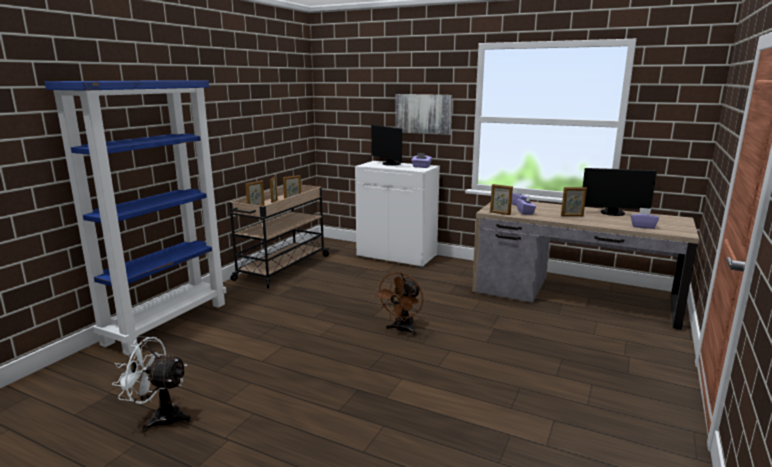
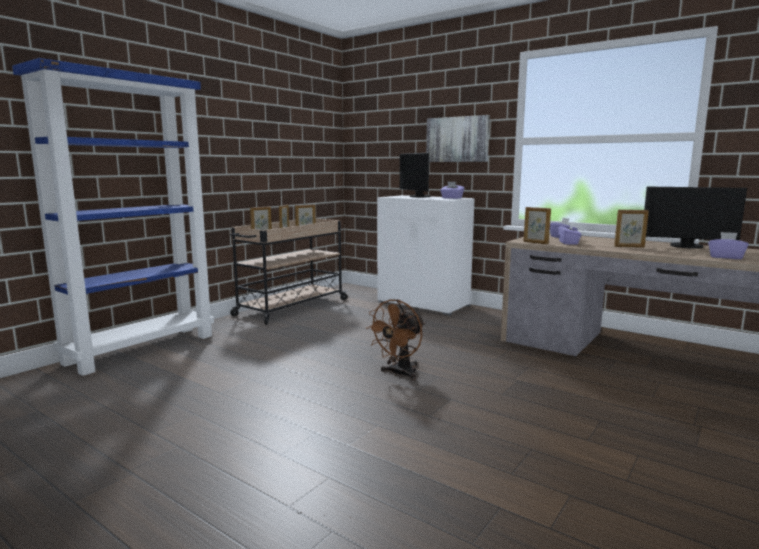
camera: 10 degrees right, 5 degrees down
white fan [112,336,191,431] -> none

